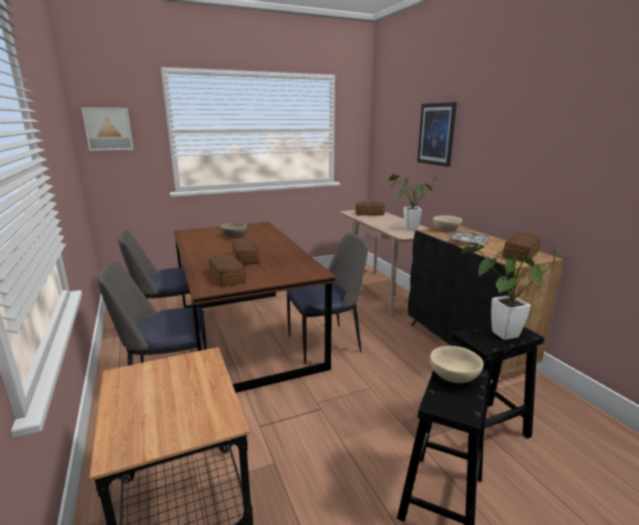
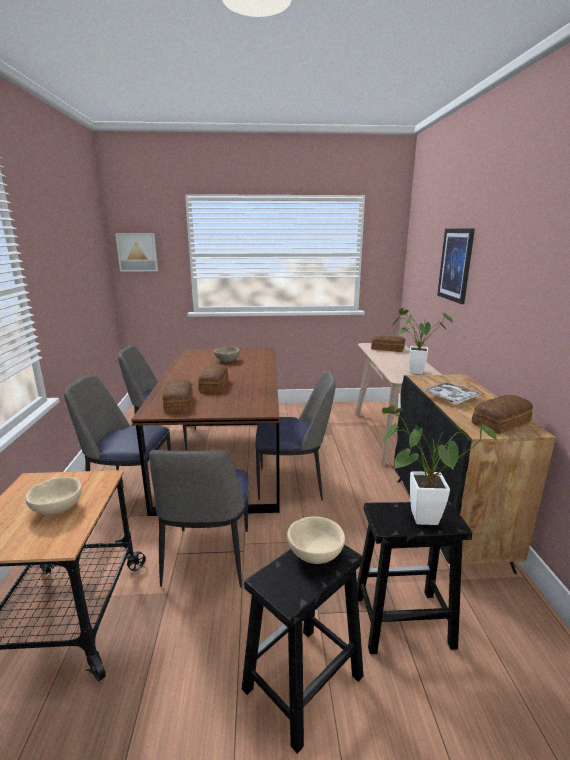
camera: 20 degrees right, 0 degrees up
beige bowl [433,216,462,231] -> beige bowl moved to [25,477,82,515]
none -> chair [149,450,249,587]

